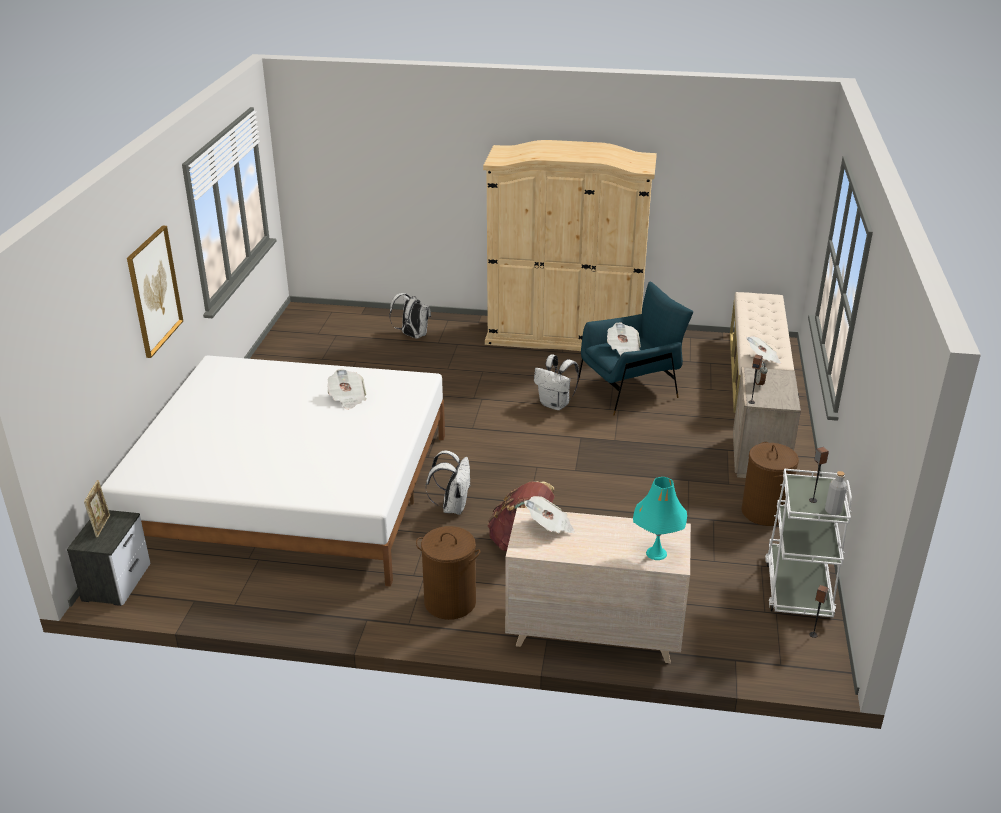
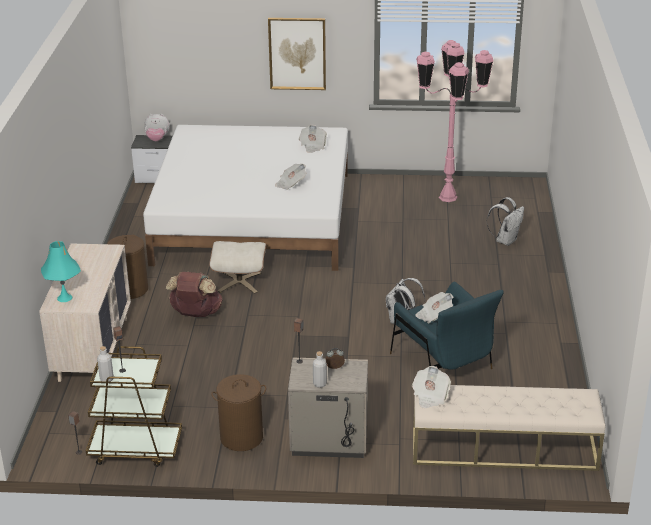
camera: 85 degrees right, 0 degrees up
picture frame [84,480,110,538] -> plush toy [144,114,170,141]
white backpack [426,450,471,515] -> beige ottoman [209,241,266,294]
beige wardrobe [483,140,657,351] -> none
newspaper [524,496,575,533] -> newspaper moved to [299,125,327,153]
white cart [765,469,852,618] -> brown cart [86,346,182,467]
none -> grey bottle [313,351,327,388]
none -> pink floor lamp [416,40,493,202]

